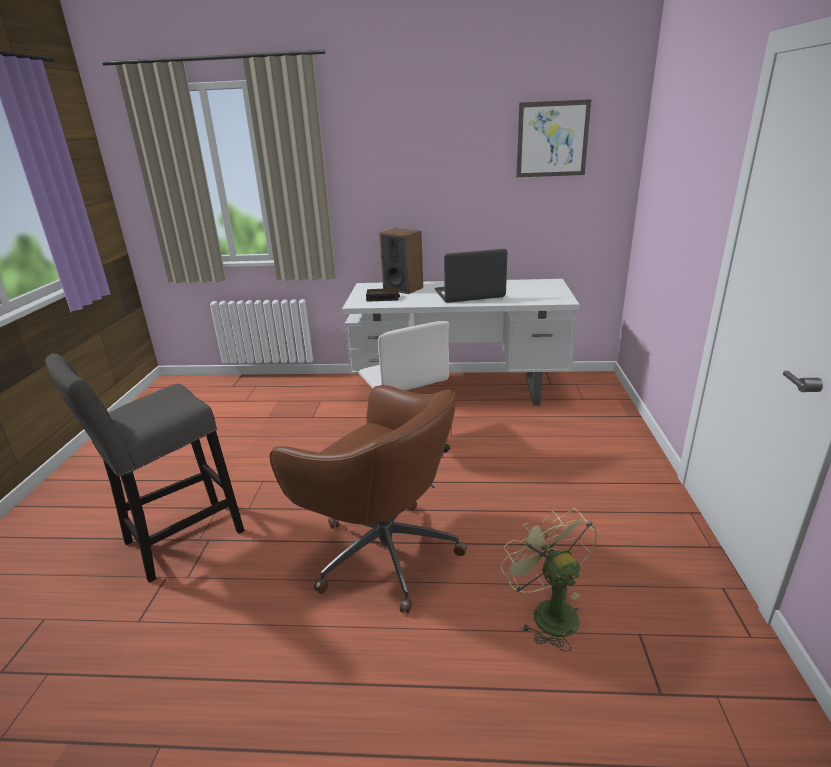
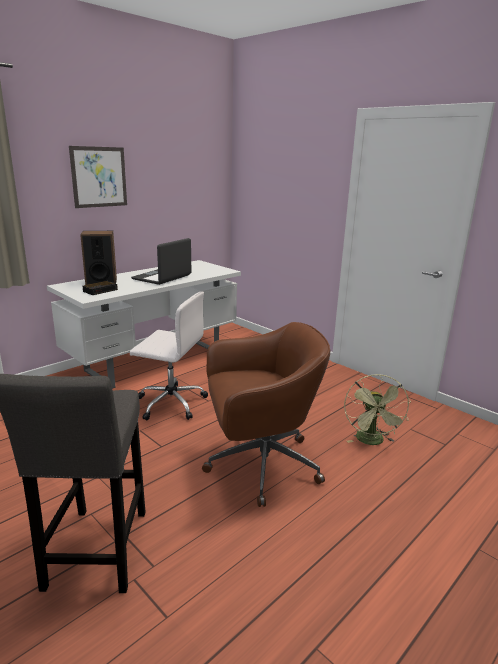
camera: 50 degrees left, 5 degrees down
green fan [500,508,598,652] -> green fan turned 105 degrees counterclockwise [344,374,411,445]
picture [516,99,591,177] -> picture moved to [69,146,127,208]

